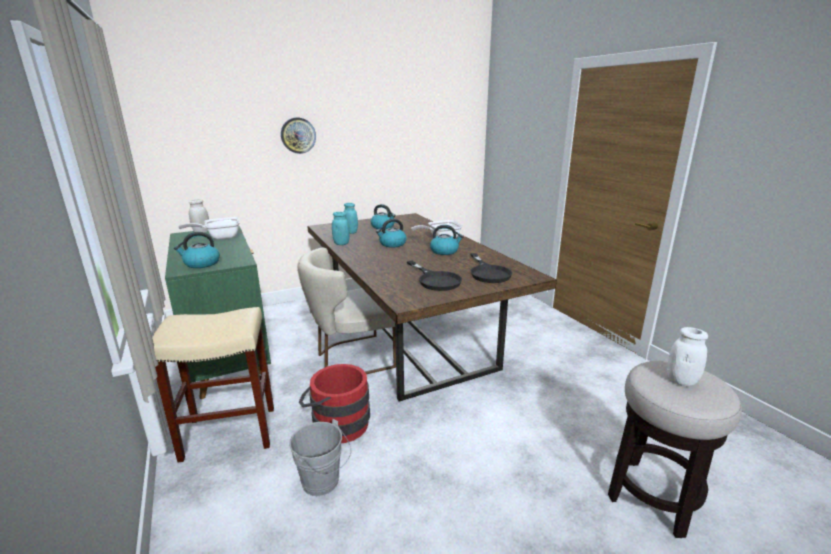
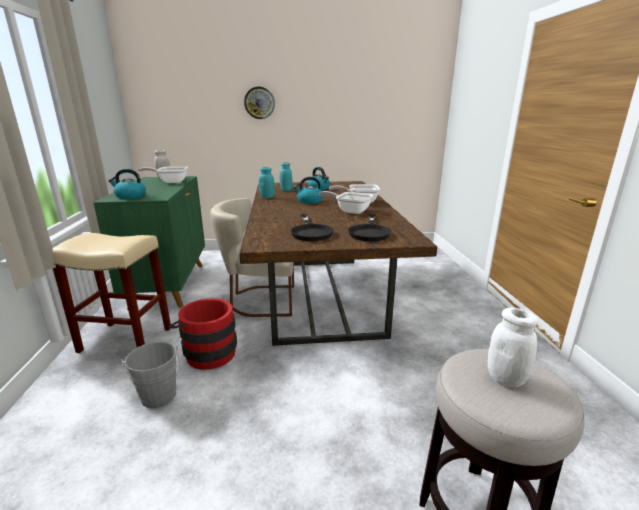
camera: 20 degrees right, 0 degrees up
kettle [430,225,464,255] -> frying pan [319,191,373,214]

